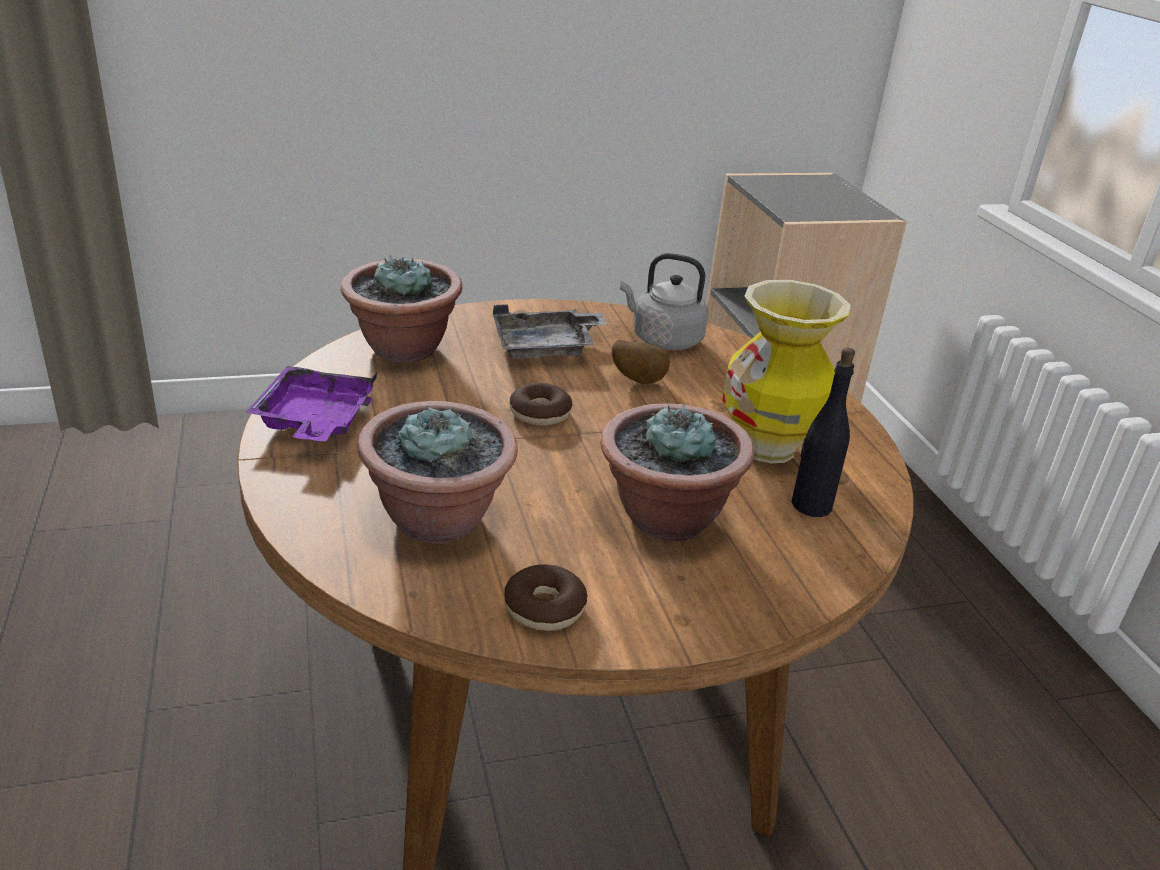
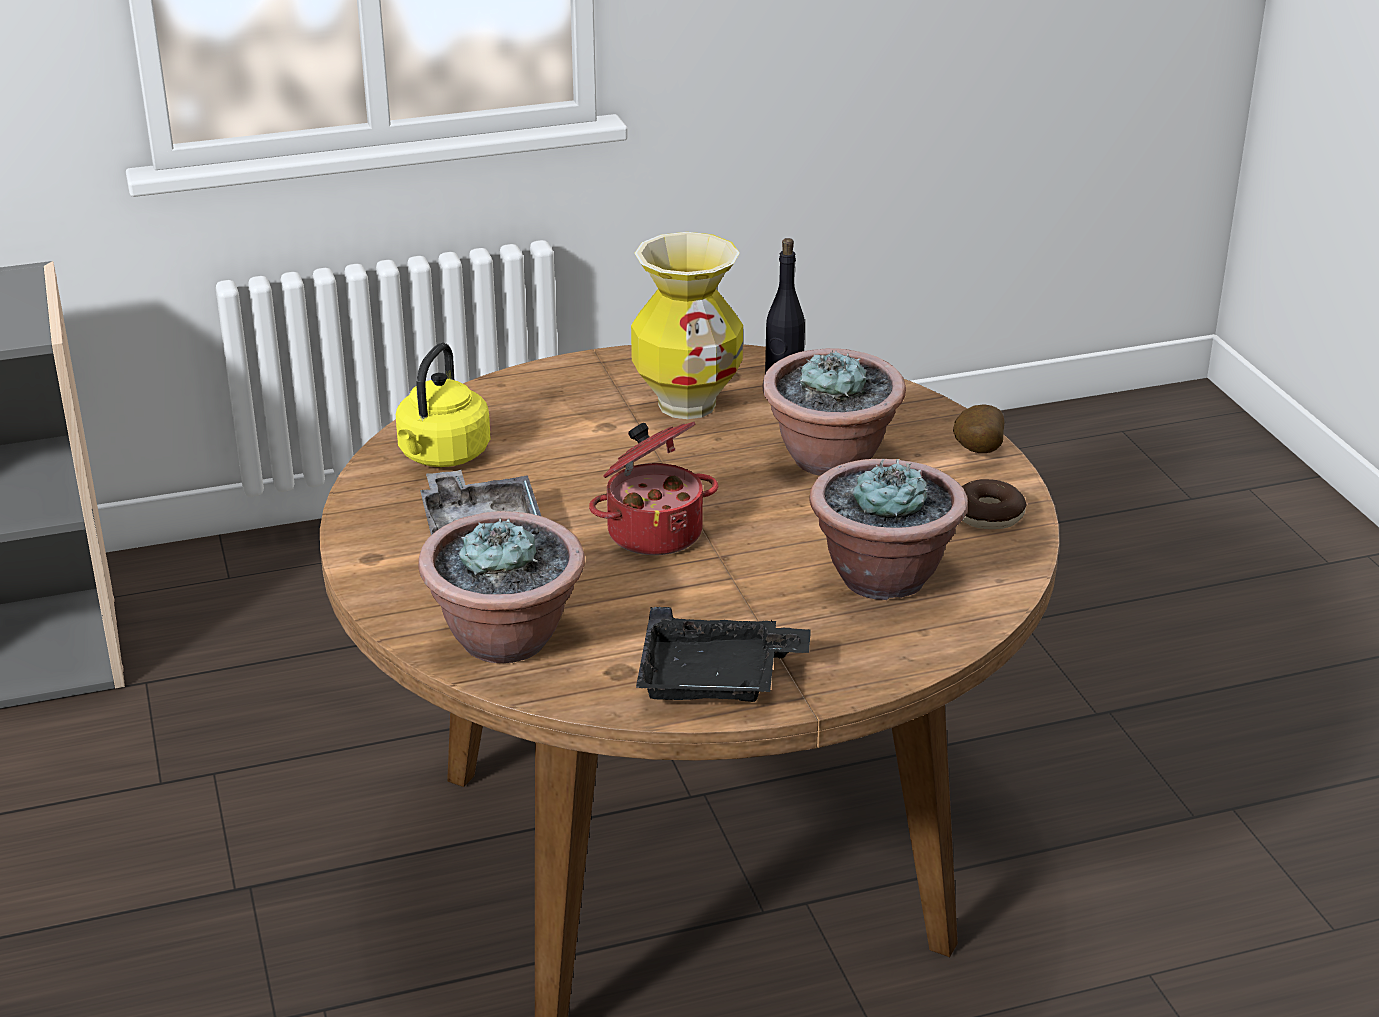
camera: 90 degrees left, 0 degrees up
purple tray [246,366,377,441] -> black tray [636,607,811,702]
donut [510,383,572,425] -> cooking pot [589,422,718,555]
potato [612,340,670,384] -> potato moved to [953,404,1004,453]
grey kettle [620,253,709,350] -> yellow kettle [396,343,491,467]

